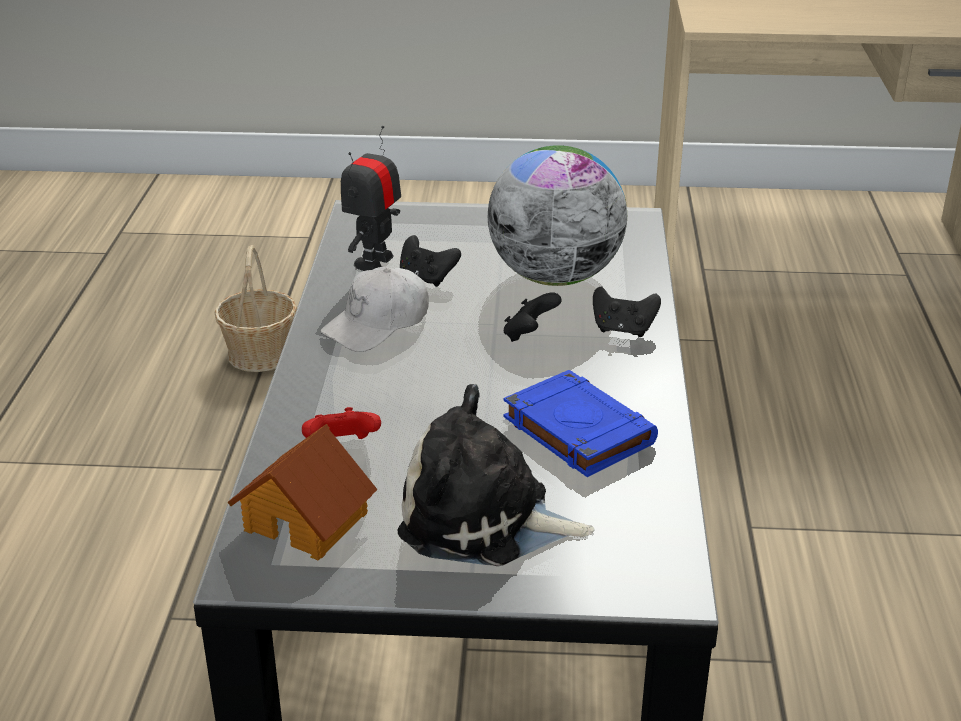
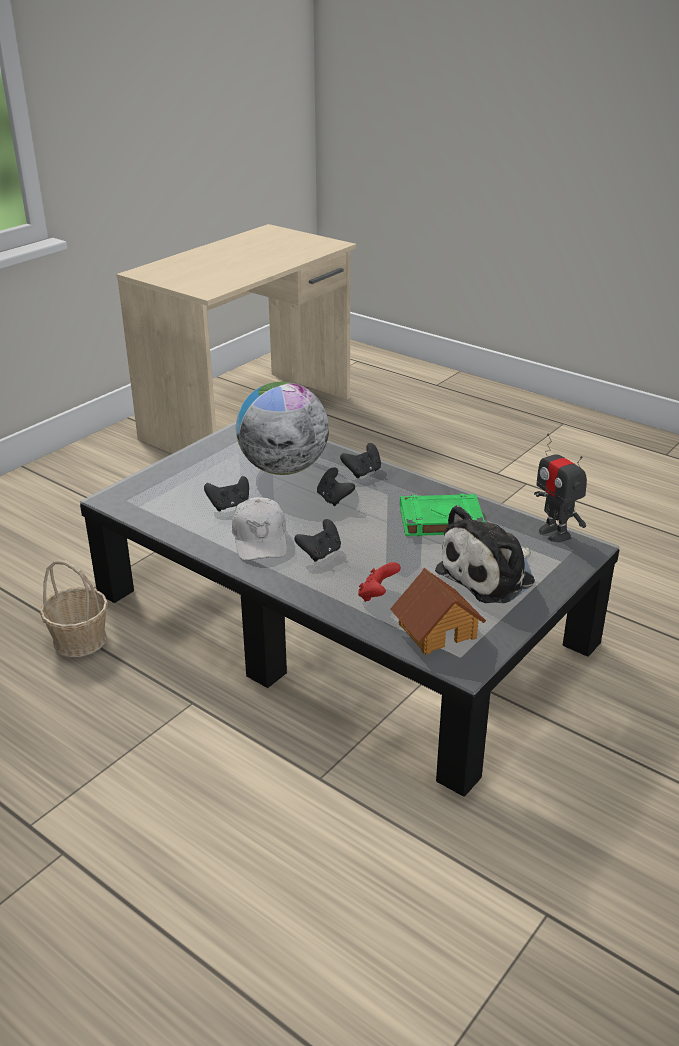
camera: 55 degrees left, 0 degrees up
toy robot [341,126,401,271] -> toy robot moved to [534,434,587,542]
blue book [503,370,658,477] -> green book [400,494,485,536]
none -> black game controller [294,519,341,562]

